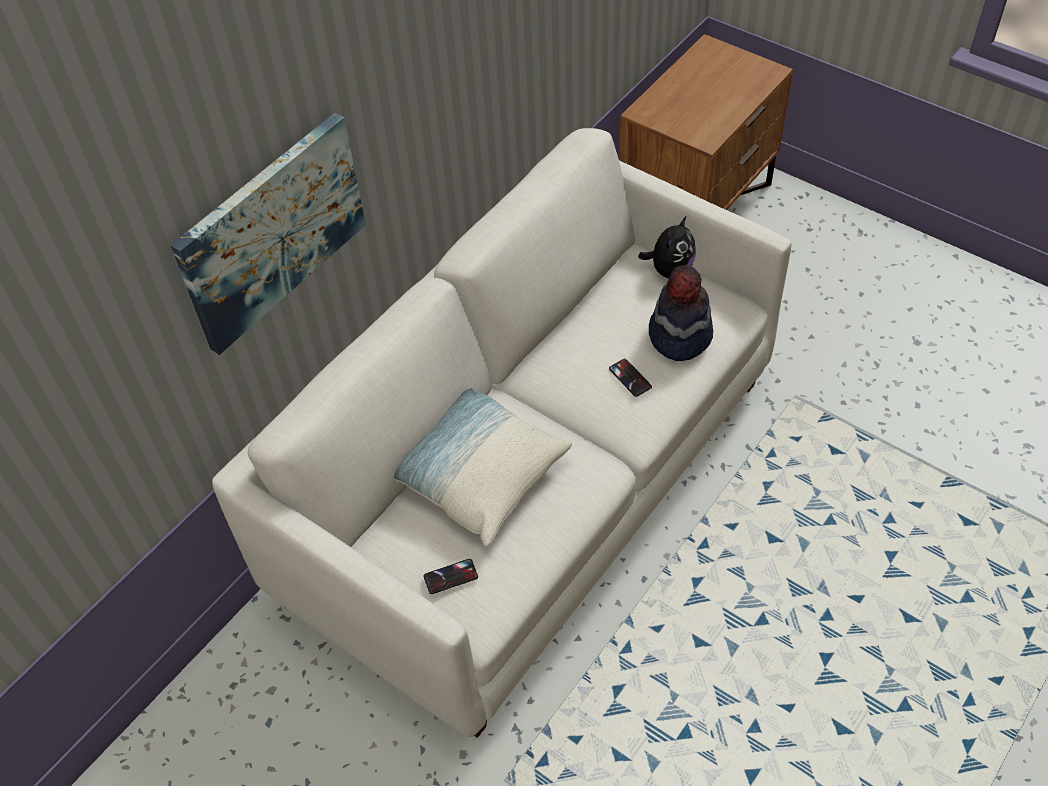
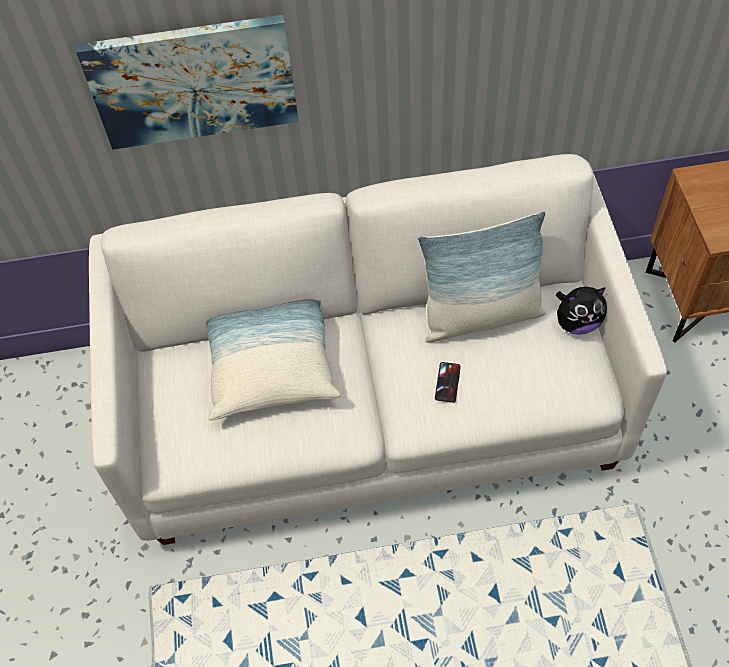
camera: 45 degrees right, 5 degrees up
phone [423,559,478,594] -> none
hat [649,265,713,361] -> none
none -> pillow [418,211,546,343]

